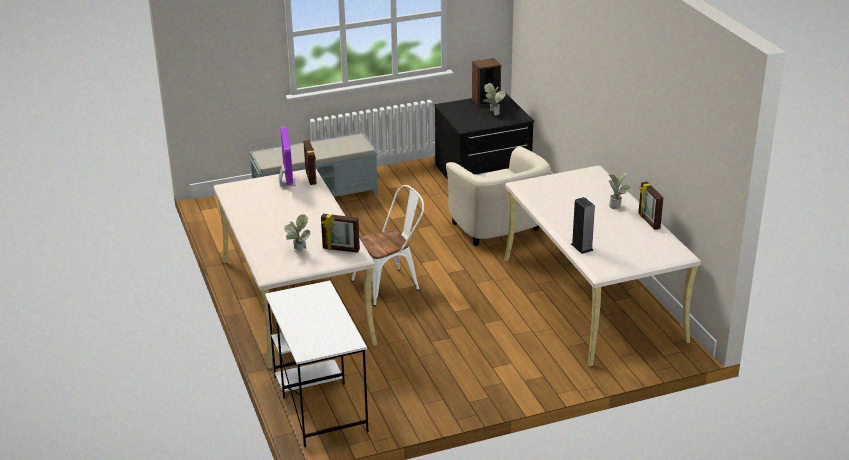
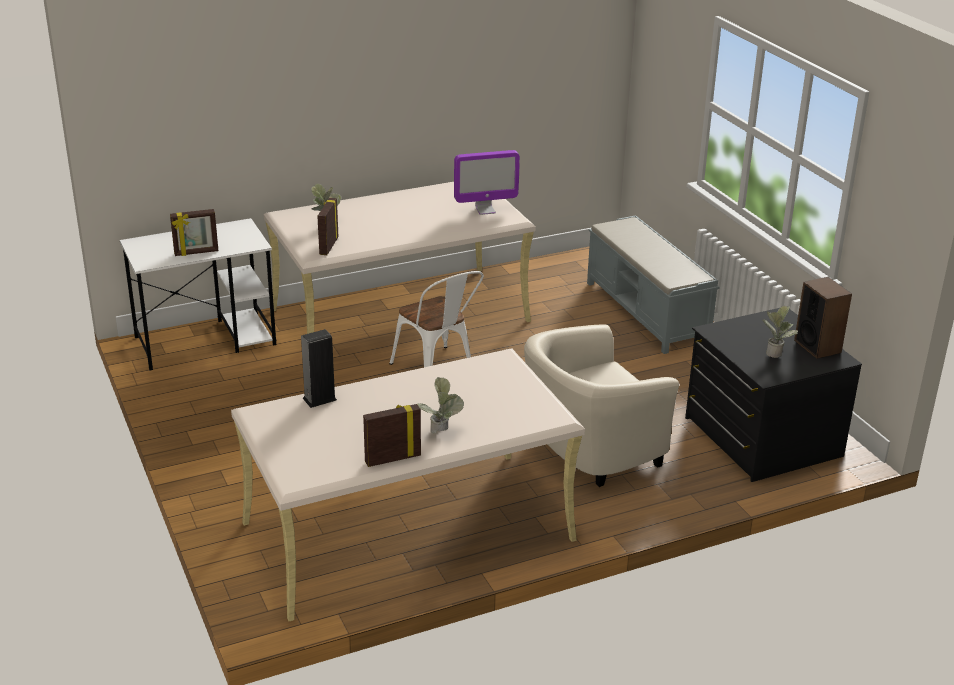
camera: 85 degrees right, 0 degrees up
picture frame [303,140,317,185] -> picture frame moved to [170,209,219,256]

